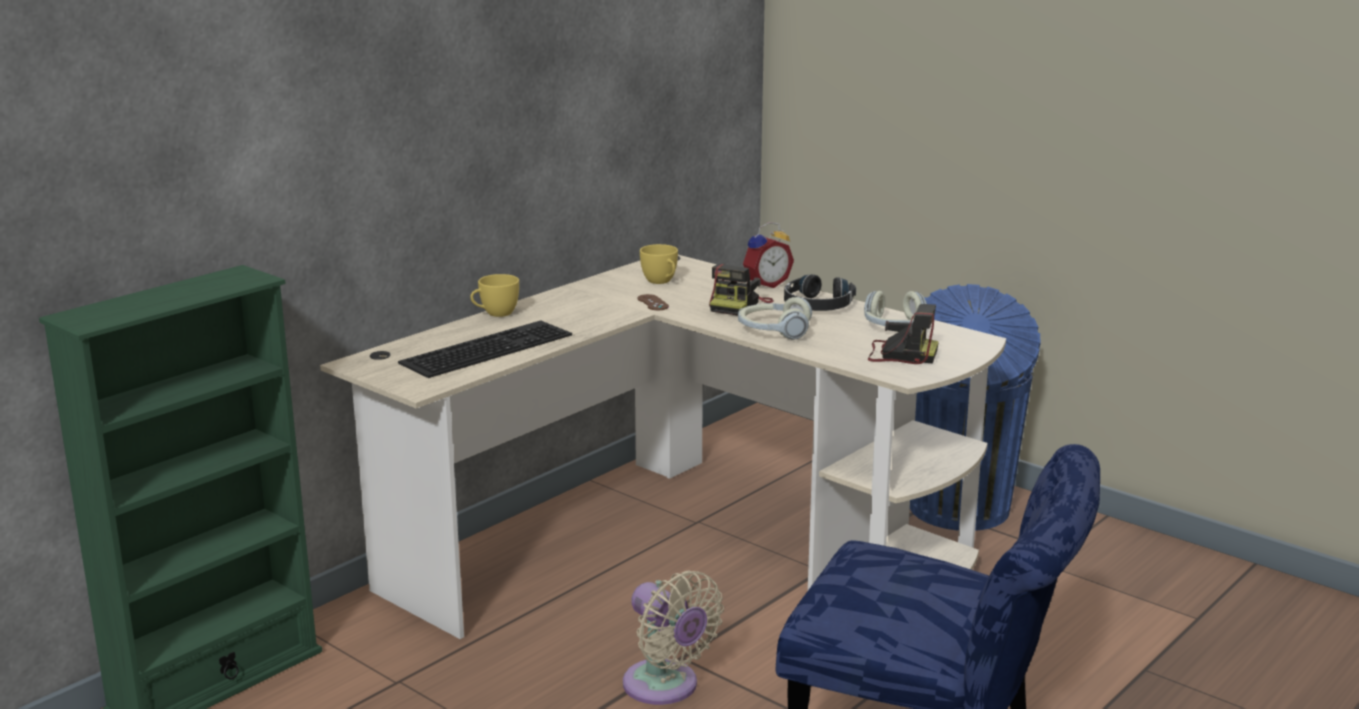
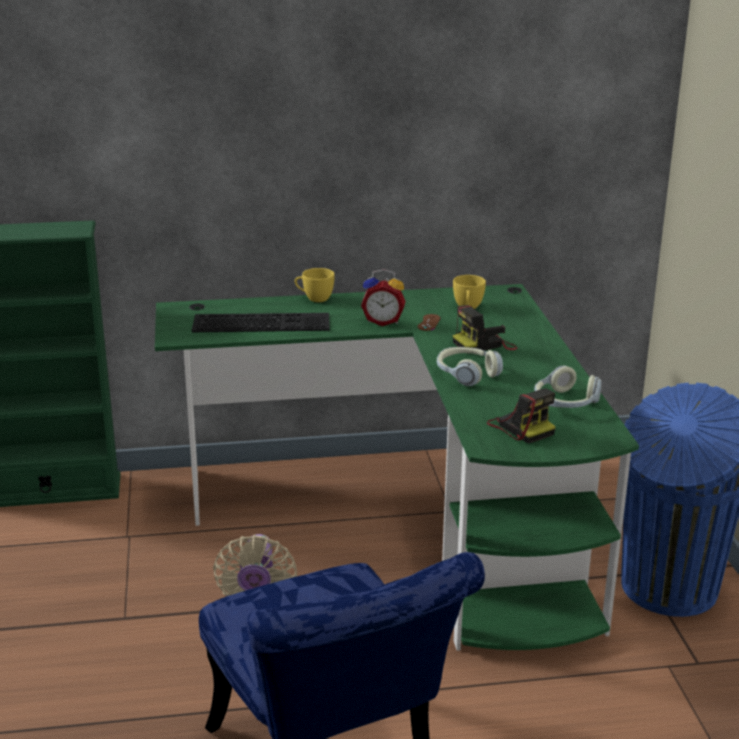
camera: 40 degrees right, 5 degrees up
beige desk [320,255,1006,639] -> green desk [155,284,639,651]
alarm clock [743,222,794,288] -> alarm clock moved to [361,269,405,326]
black headphones [784,274,856,311] -> none

